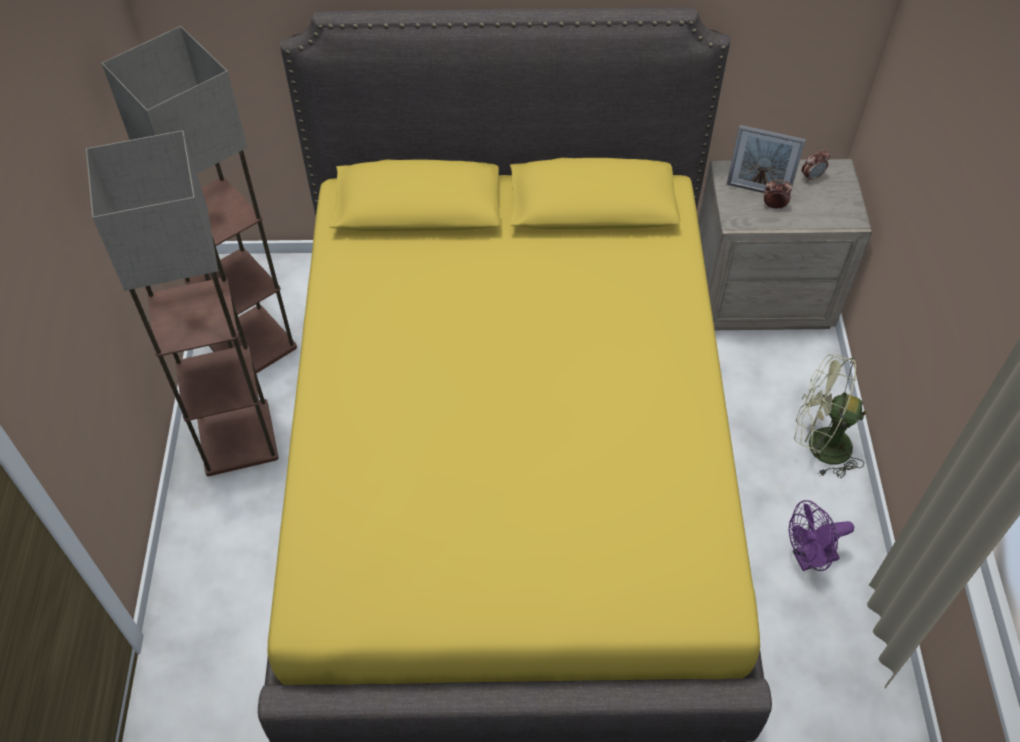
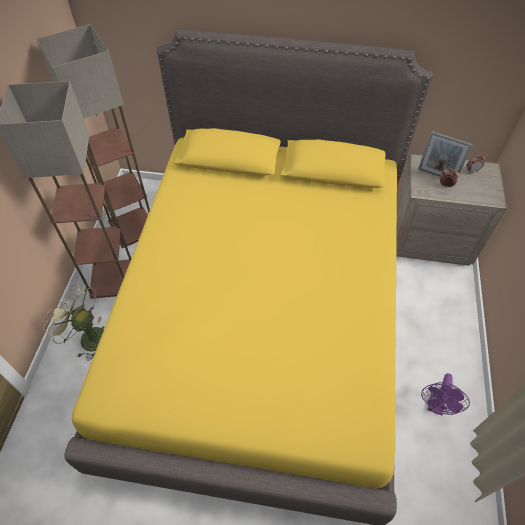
camera: 10 degrees right, 0 degrees up
purple fan [789,500,854,571] -> purple fan turned 60 degrees counterclockwise [421,373,470,415]
green fan [794,354,867,478] -> green fan moved to [43,283,104,361]

